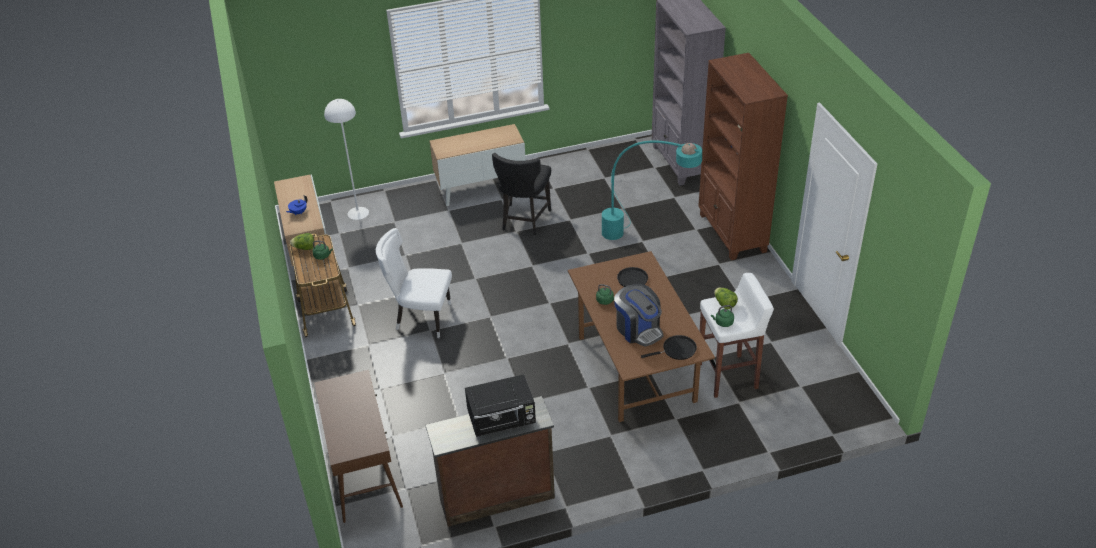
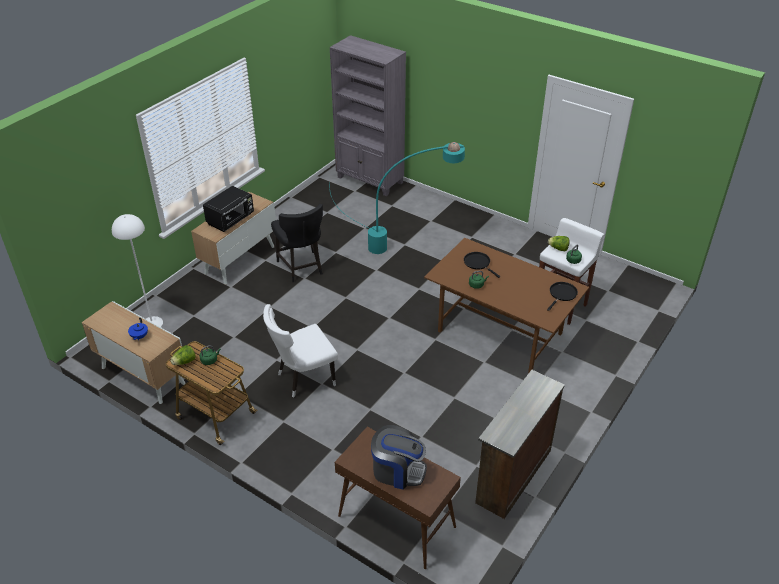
camera: 40 degrees left, 0 degrees up
black microwave [465,374,536,437] -> black microwave moved to [203,186,254,232]
coffee machine [614,284,663,347] -> coffee machine moved to [371,425,427,489]
brown bookcase [699,53,788,260] -> none

